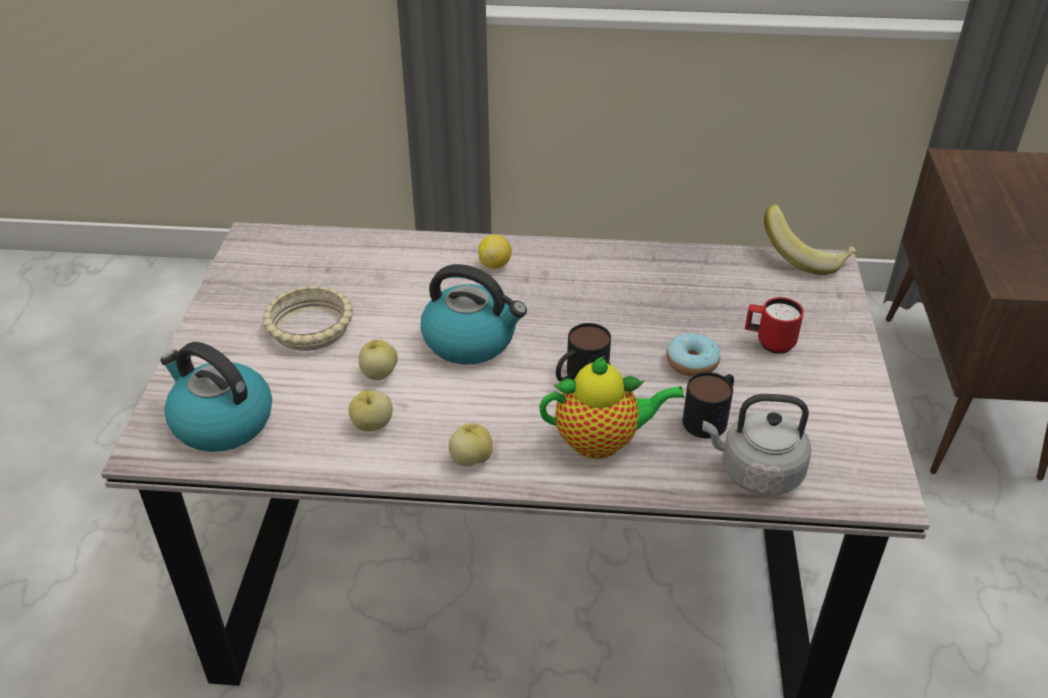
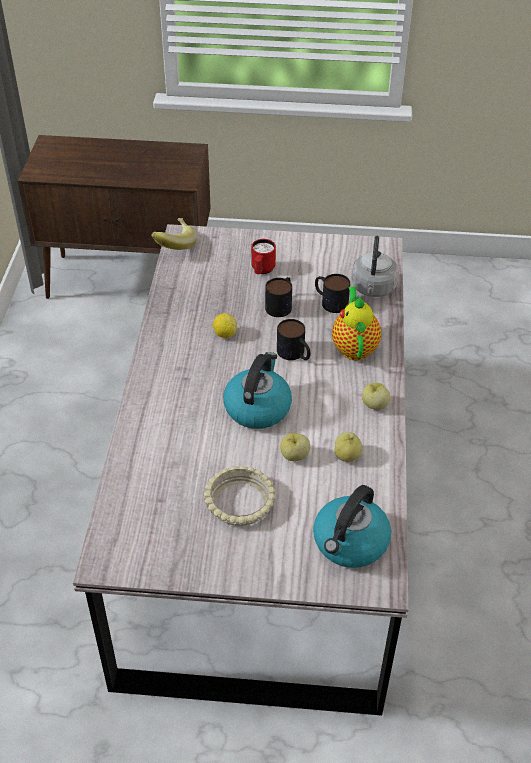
camera: 90 degrees left, 5 degrees up
lemon [478,235,512,269] -> lemon moved to [213,313,237,338]
donut [666,333,720,376] -> mug [265,277,292,317]

